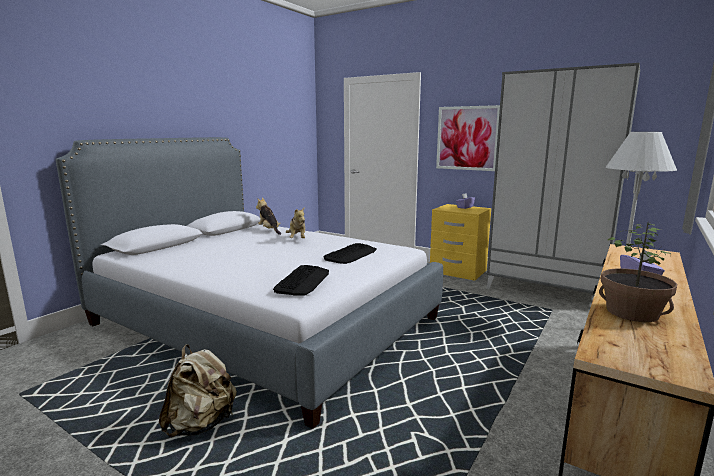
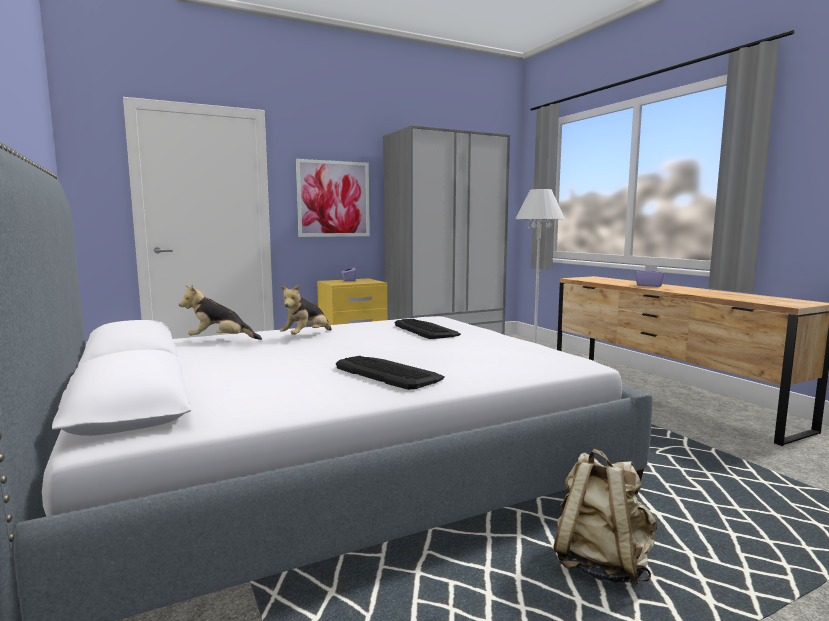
camera: 60 degrees left, 5 degrees down
keyboard [273,265,329,295] -> keyboard moved to [336,356,445,390]
plush toy [286,207,305,238] -> plush toy turned 105 degrees clockwise [280,284,332,335]
potted plant [599,223,677,322] -> none

